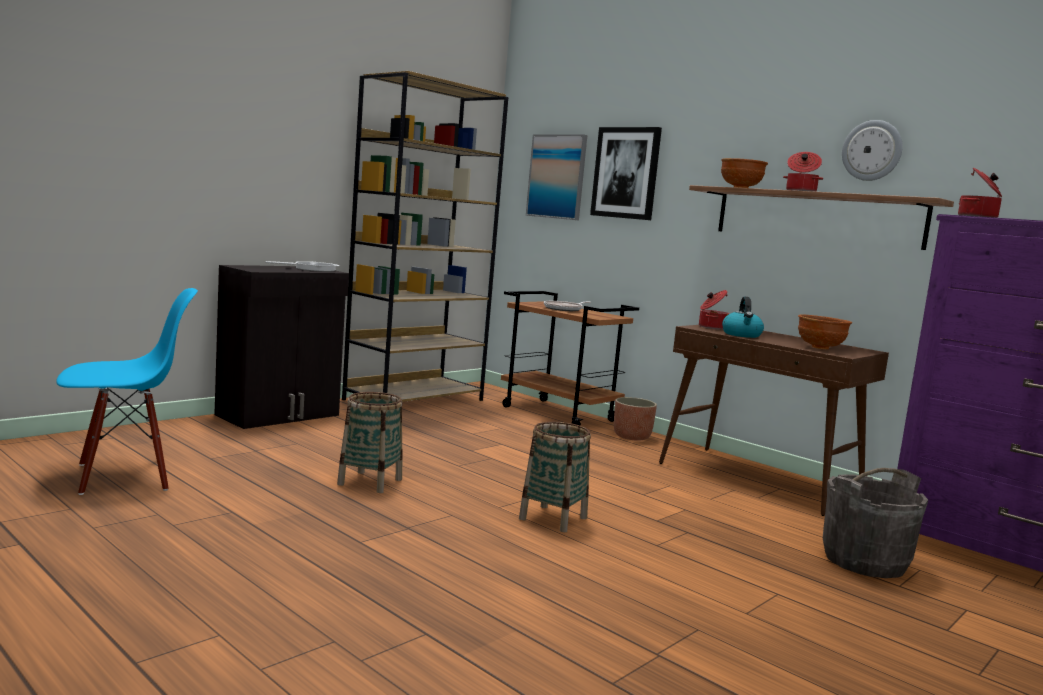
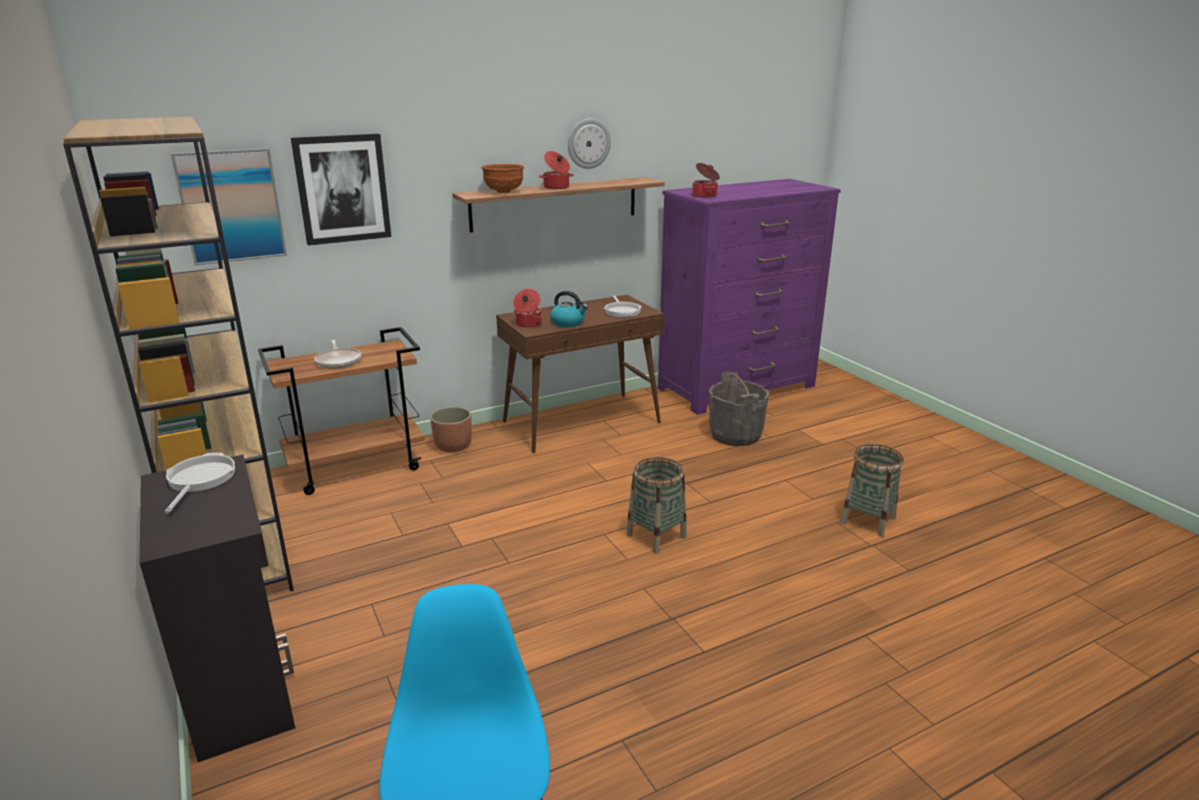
camera: 70 degrees left, 15 degrees up
basket [337,392,403,493] -> basket moved to [841,444,904,537]
brown bowl [798,314,852,350] -> frying pan [604,295,642,318]

